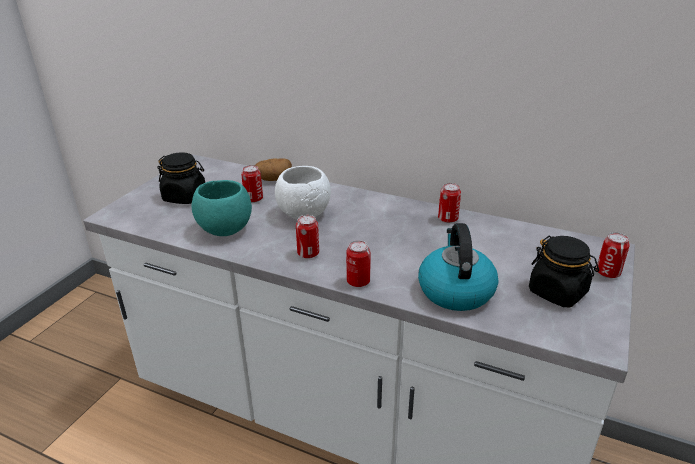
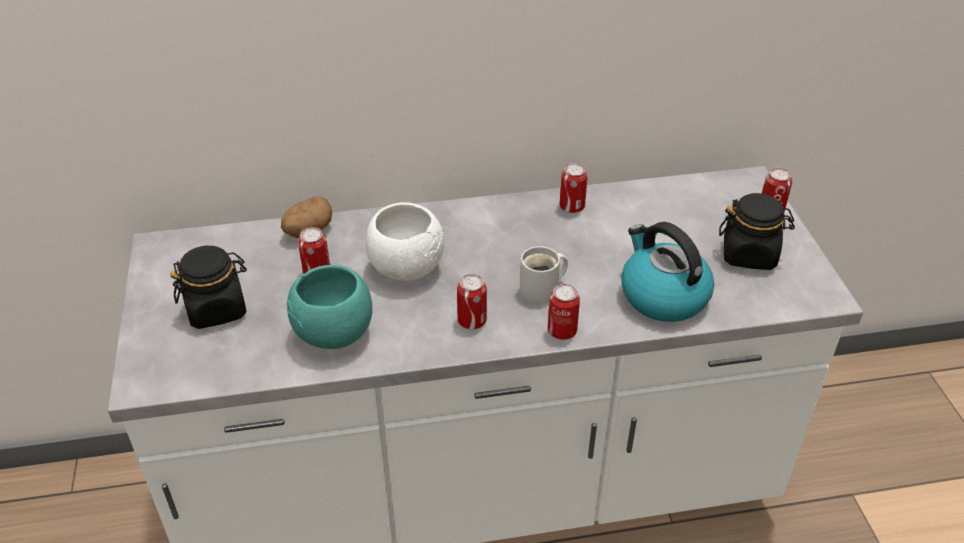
camera: 35 degrees left, 10 degrees up
none -> white mug [520,246,568,304]

